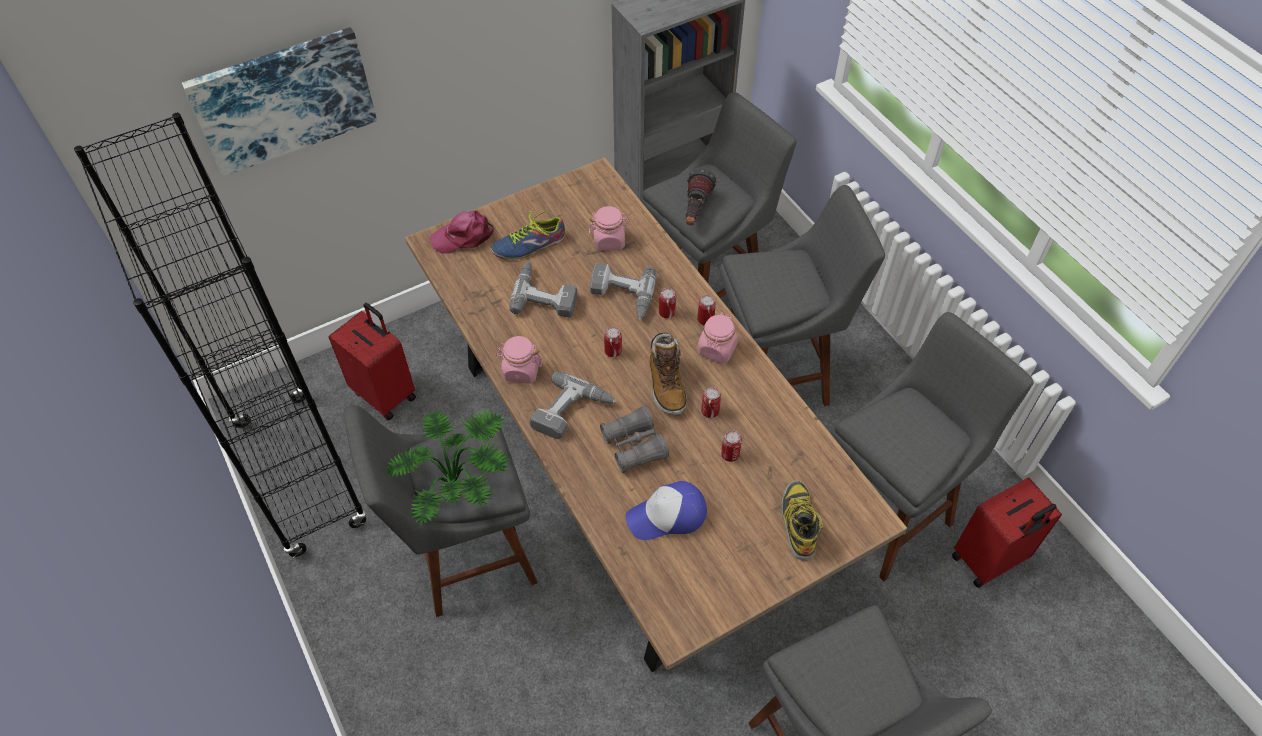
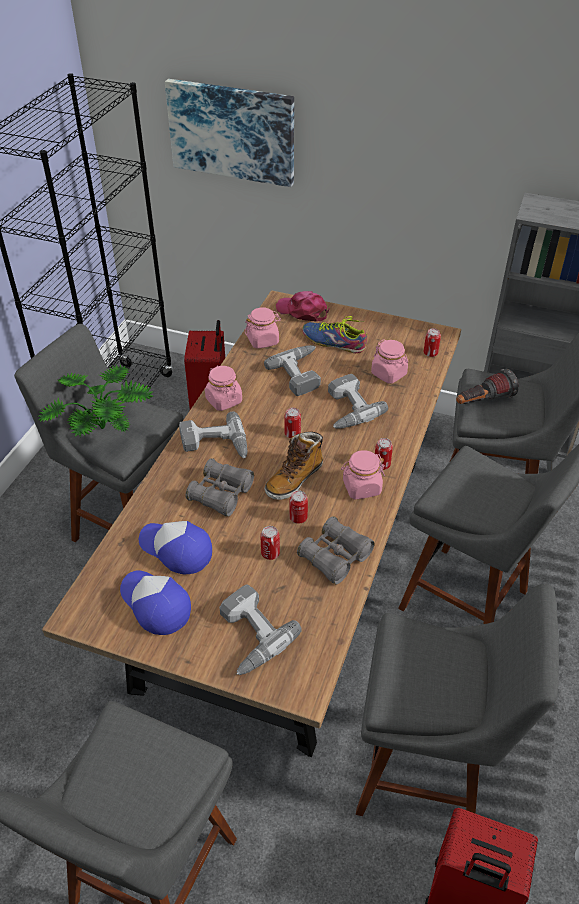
camera: 50 degrees right, 10 degrees down
can [659,288,676,318] -> can moved to [424,328,441,357]
boot [781,481,823,561] -> power drill [220,584,302,675]
none -> cap [120,570,191,635]
none -> pink jar [245,307,281,349]
none -> grey binoculars [297,516,375,584]

